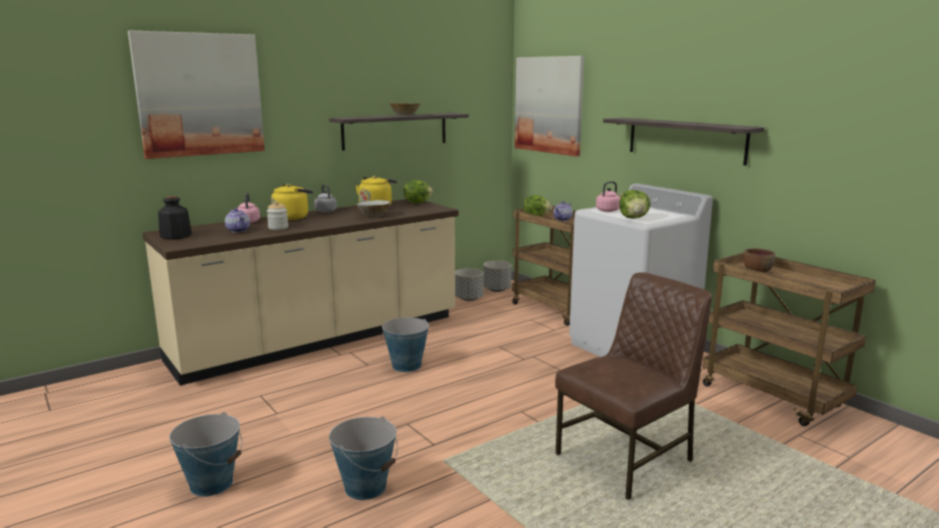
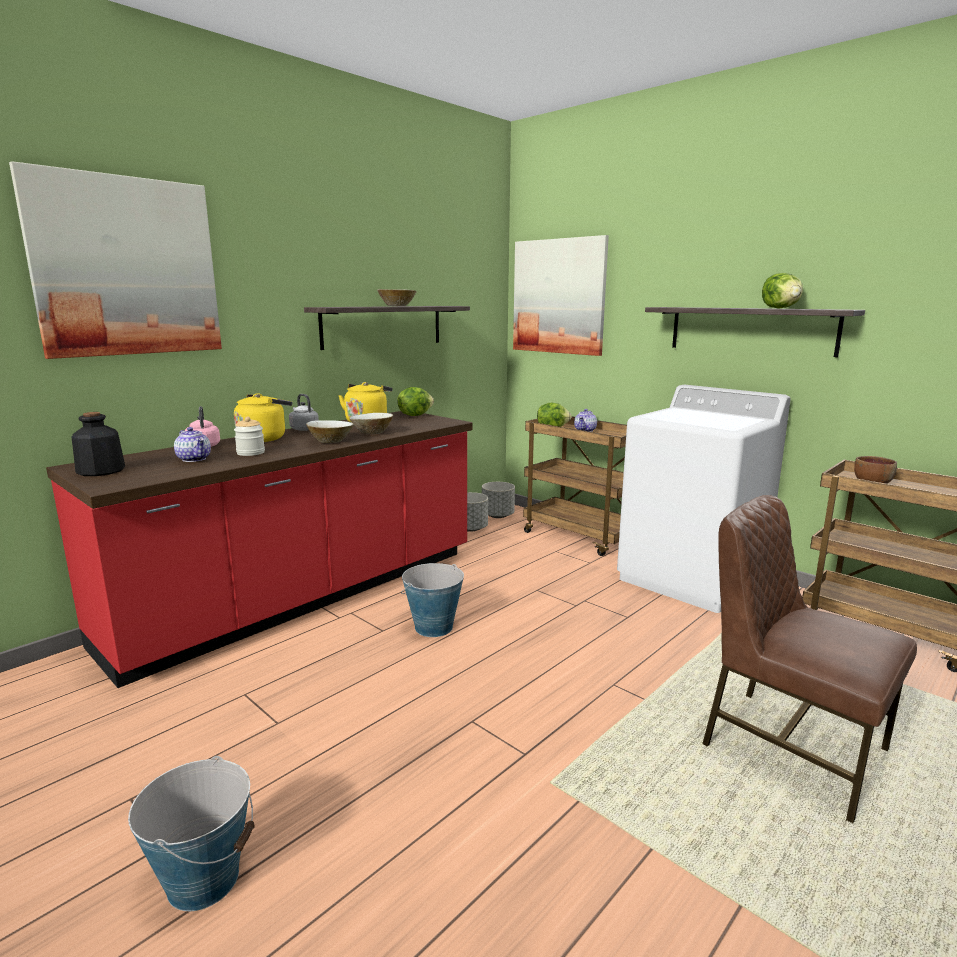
camera: 10 degrees left, 0 degrees up
beige counter [143,199,459,386] -> red counter [46,411,473,688]
bucket [329,416,398,500] -> none
brown chair [555,272,712,500] -> brown chair turned 90 degrees counterclockwise [702,495,917,823]
pink kettle [596,181,623,212] -> none
lettuce [619,190,650,219] -> lettuce moved to [762,273,803,308]
none -> beige bowl [306,420,354,443]

